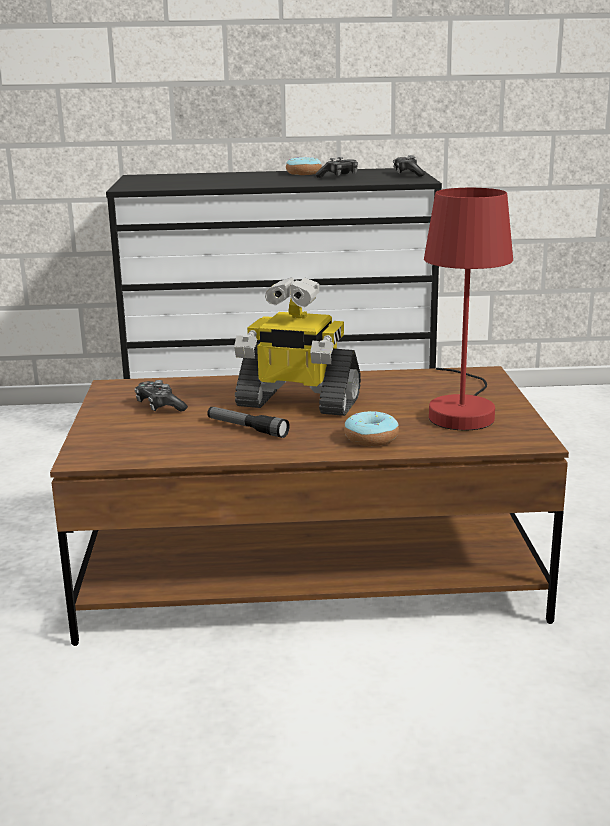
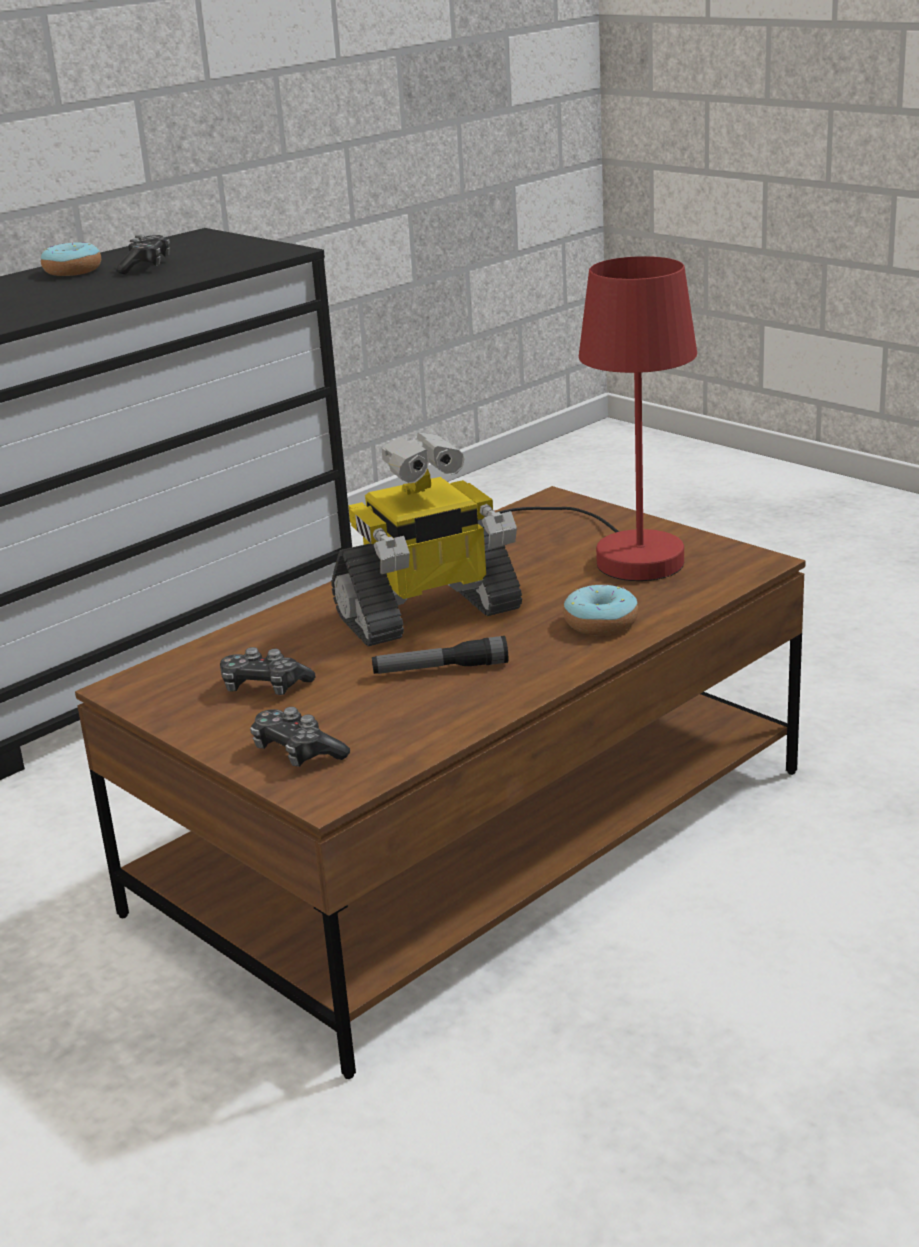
camera: 40 degrees left, 5 degrees up
game controller [393,155,425,177] -> game controller moved to [250,707,350,767]

